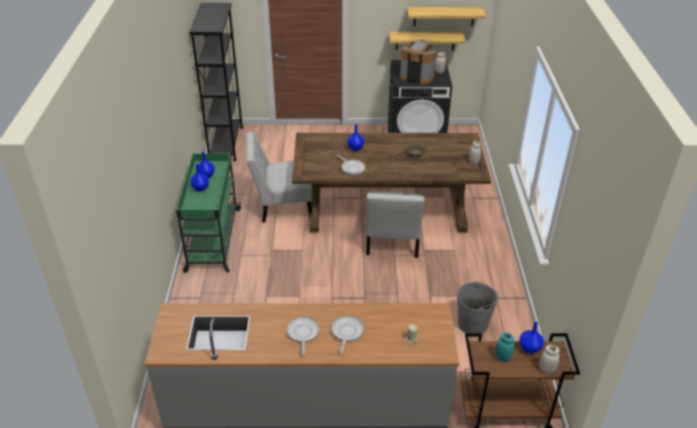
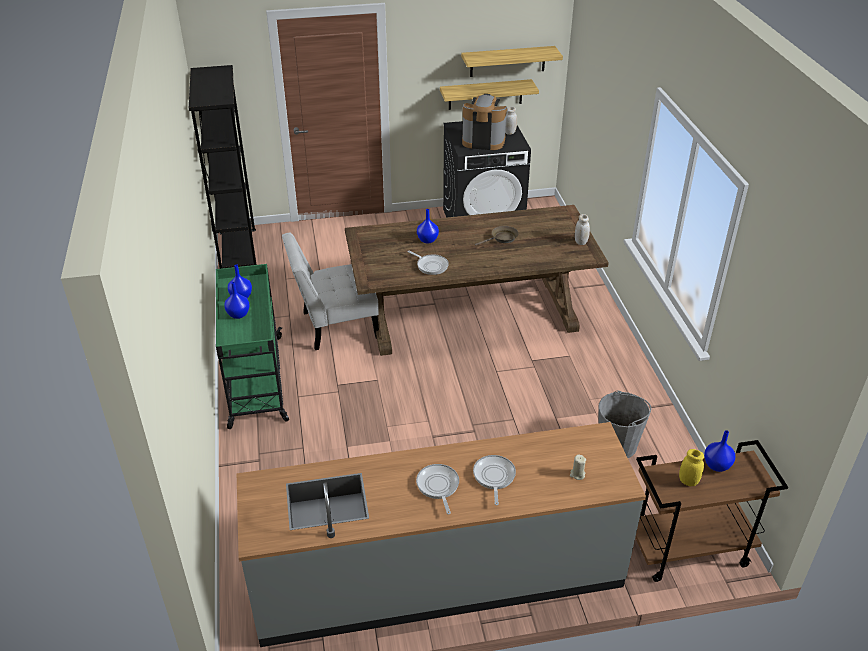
camera: 10 degrees left, 0 degrees up
white chair [366,191,425,258] -> none
turquoise jar [495,332,514,362] -> yellow jar [679,449,704,486]
white jar [539,345,560,374] -> none

